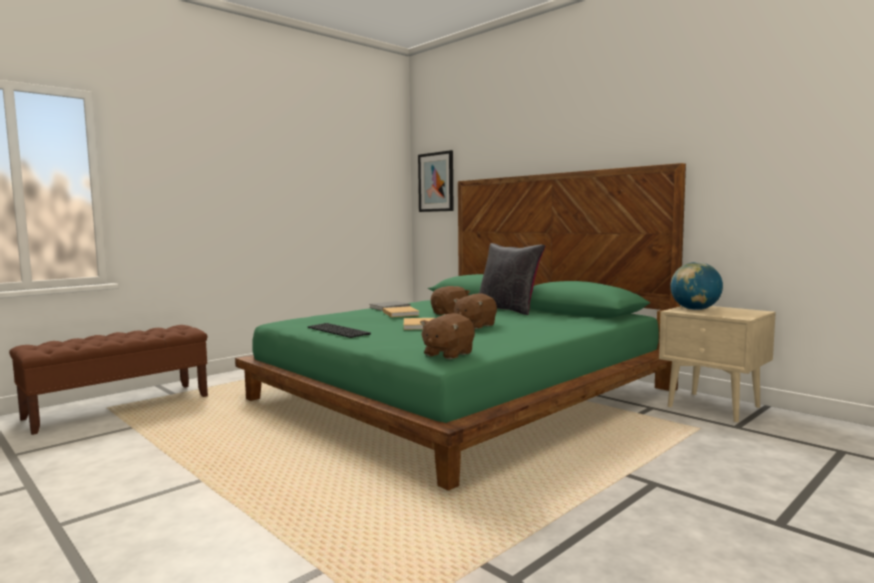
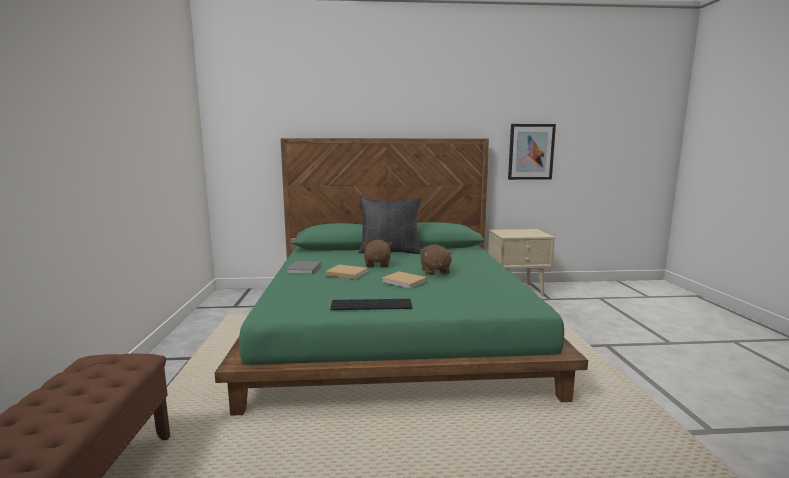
camera: 50 degrees left, 5 degrees up
picture [418,150,454,212] -> picture moved to [508,124,556,180]
brown plush toy [420,313,475,359] -> none
globe [670,262,723,310] -> none

